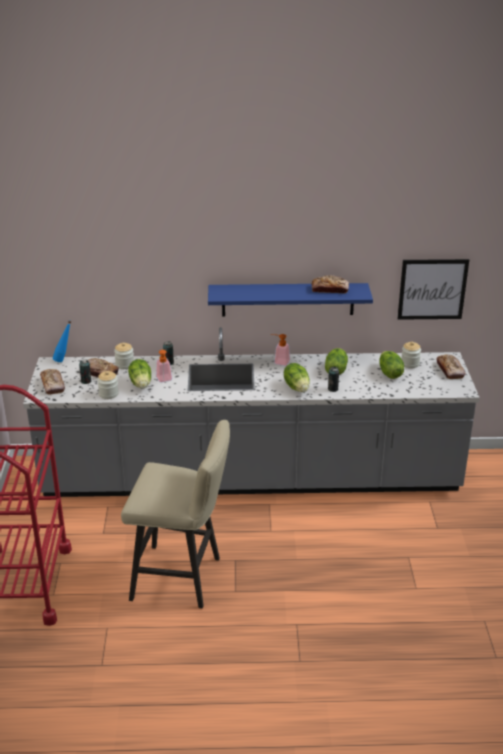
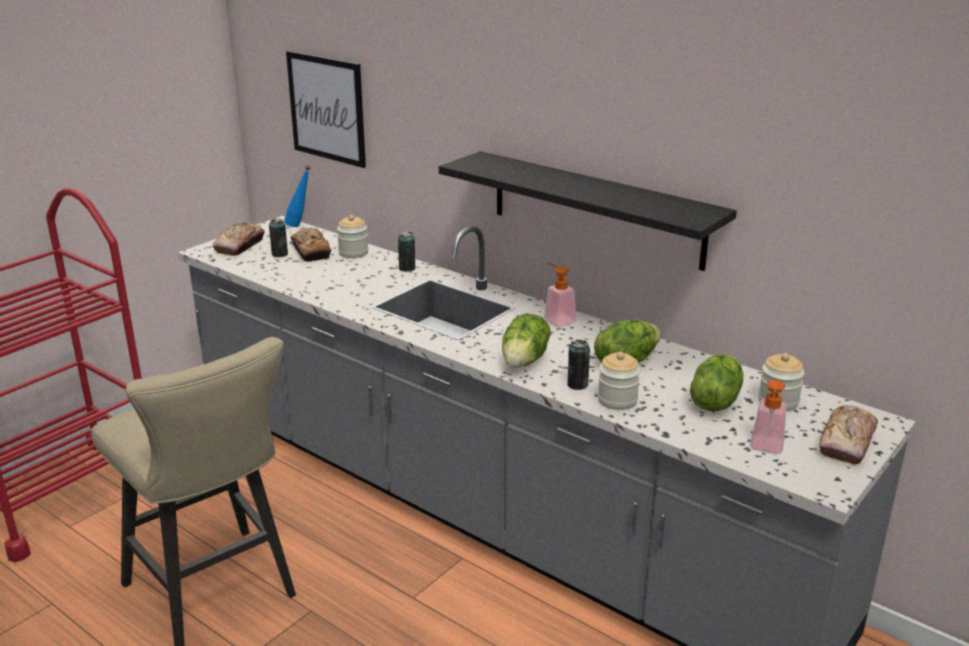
camera: 40 degrees right, 5 degrees down
jar [97,371,119,399] -> jar moved to [598,352,640,410]
lettuce [128,359,151,389] -> none
soap dispenser [156,350,172,382] -> soap dispenser moved to [750,380,787,454]
blue shelf [208,283,373,317] -> black shelf [439,151,737,271]
bread [312,275,349,294] -> none
picture [397,259,469,320] -> picture moved to [286,51,366,168]

